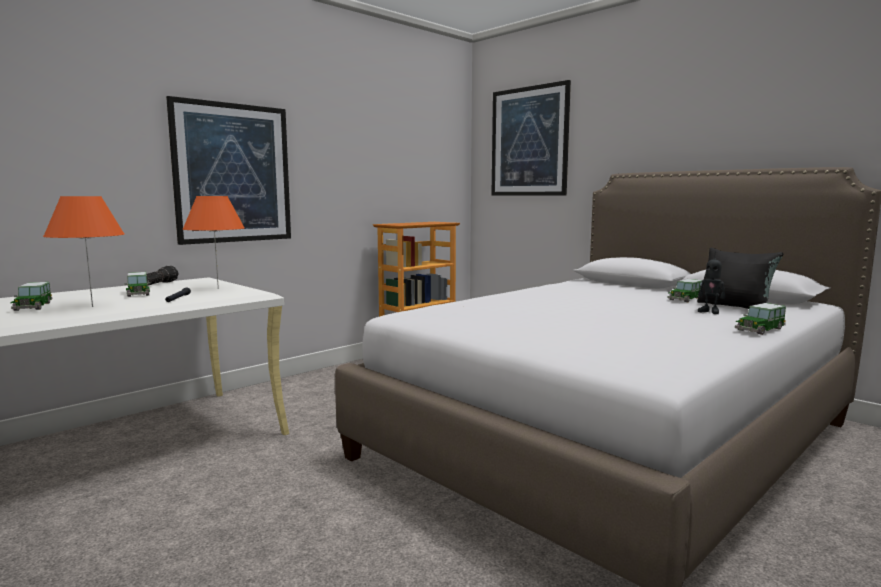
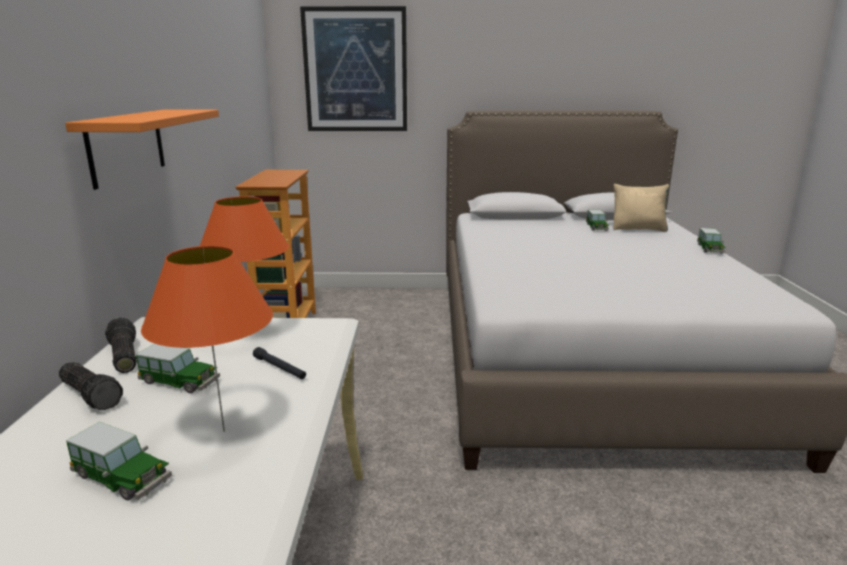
camera: 45 degrees left, 10 degrees up
picture [166,96,291,245] -> orange shelf [65,109,219,190]
black pillow [697,248,784,309] -> beige pillow [613,184,669,232]
toy robot [698,251,725,314] -> none
none -> flashlight [59,362,123,410]

